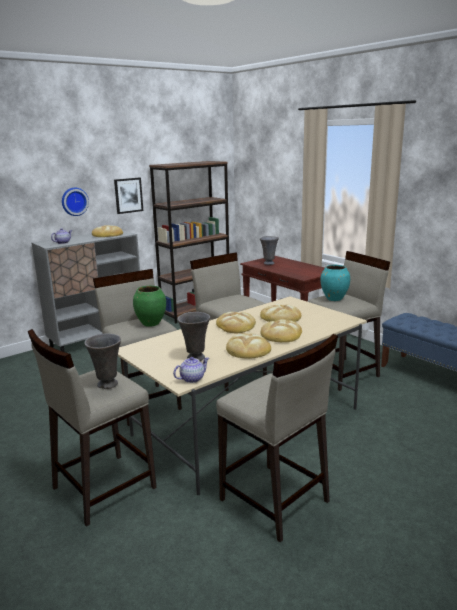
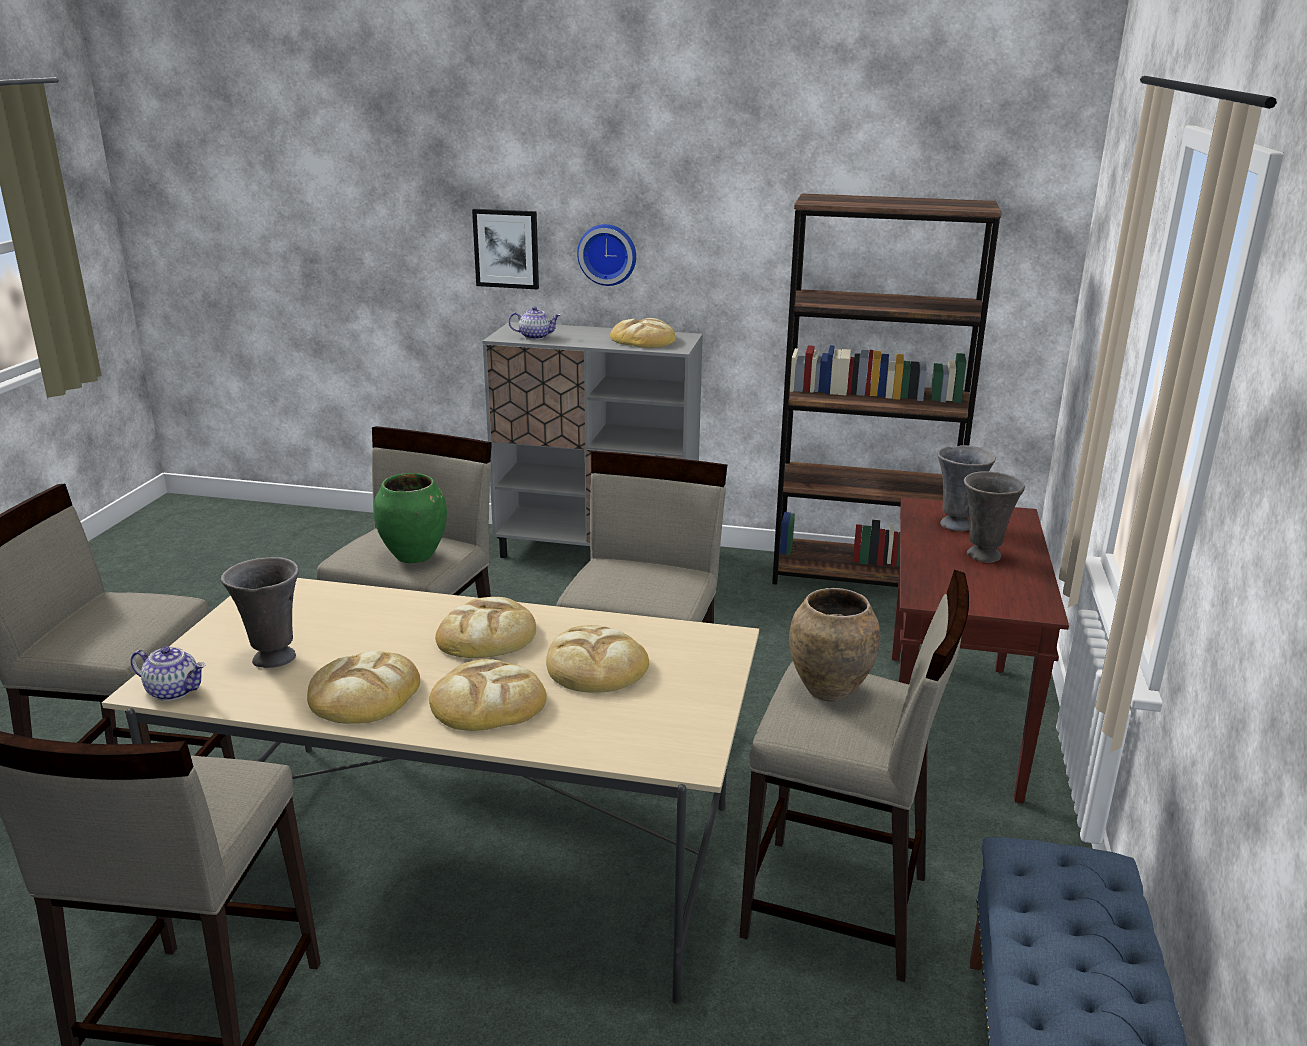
camera: 50 degrees right, 5 degrees up
grey vase [84,334,121,389] -> grey vase moved to [964,471,1025,563]
picture [114,177,143,214] -> picture moved to [472,209,539,289]
turquoise vase [320,265,350,301] -> brown vase [789,588,880,702]

